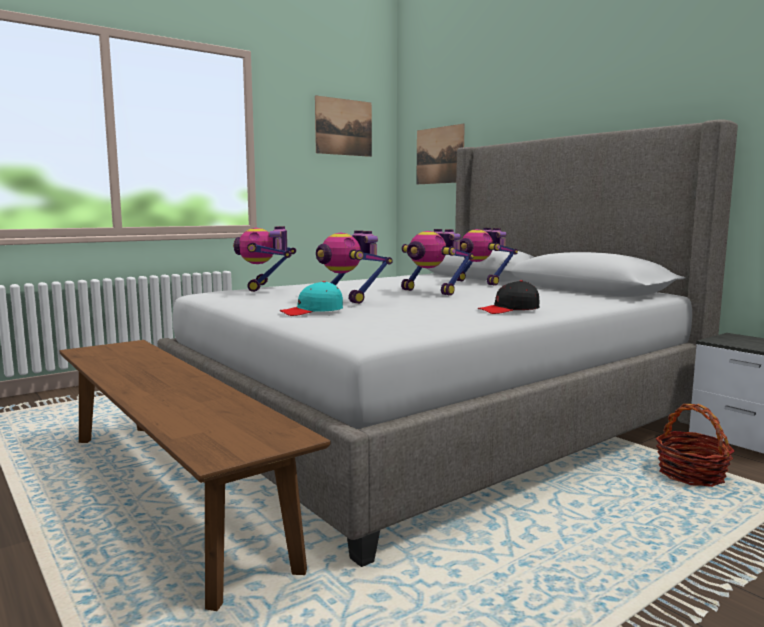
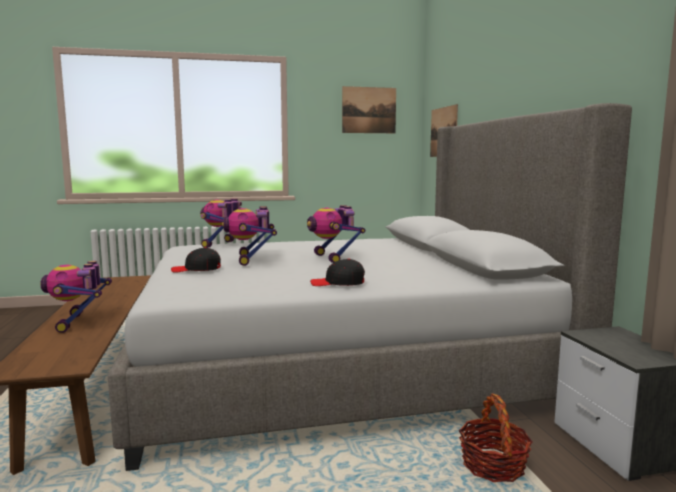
camera: 25 degrees right, 0 degrees up
turquoise cap [280,281,343,316] -> black cap [171,247,221,273]
toy robot [455,228,518,286] -> toy robot moved to [40,261,112,333]

